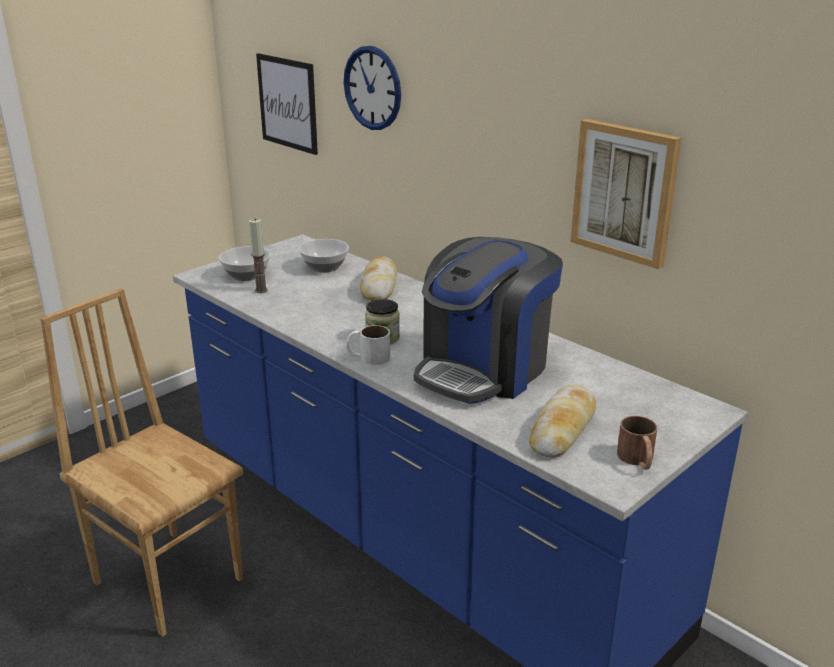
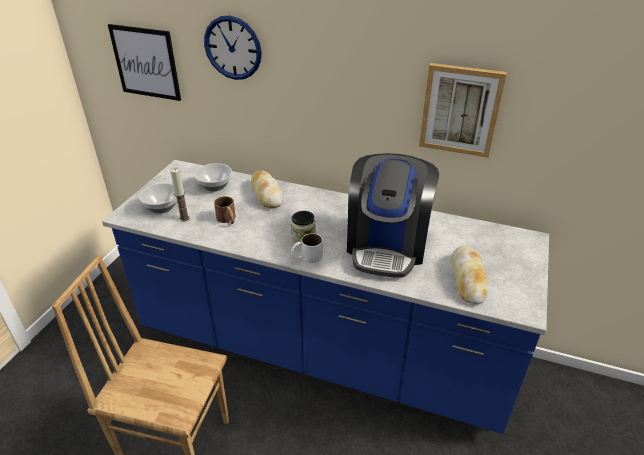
camera: 25 degrees left, 10 degrees up
brown mug [617,416,657,470] -> brown mug moved to [214,196,236,224]

